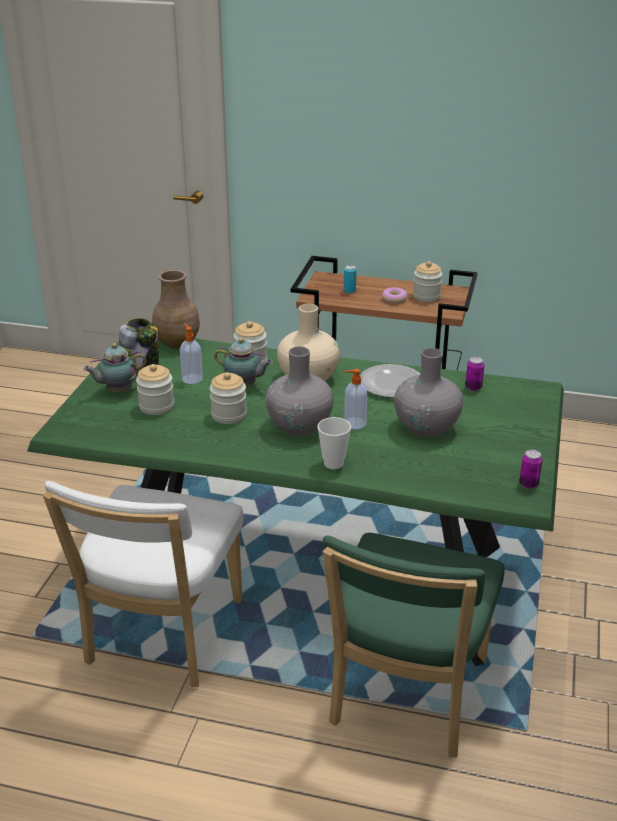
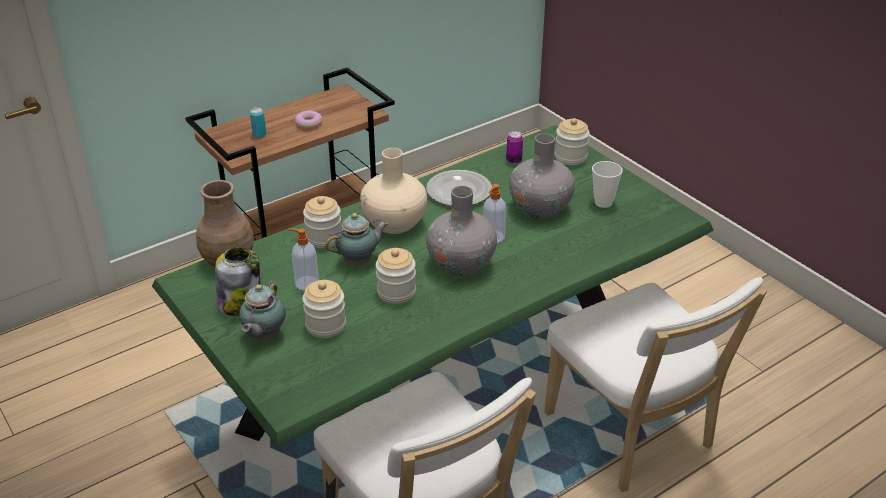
camera: 50 degrees left, 5 degrees up
cup [317,417,351,469] -> cup moved to [592,161,623,208]
green chair [323,533,505,758] -> white chair [544,277,767,492]
jar [413,261,442,302] -> jar moved to [555,118,590,165]
can [519,450,543,489] -> none

